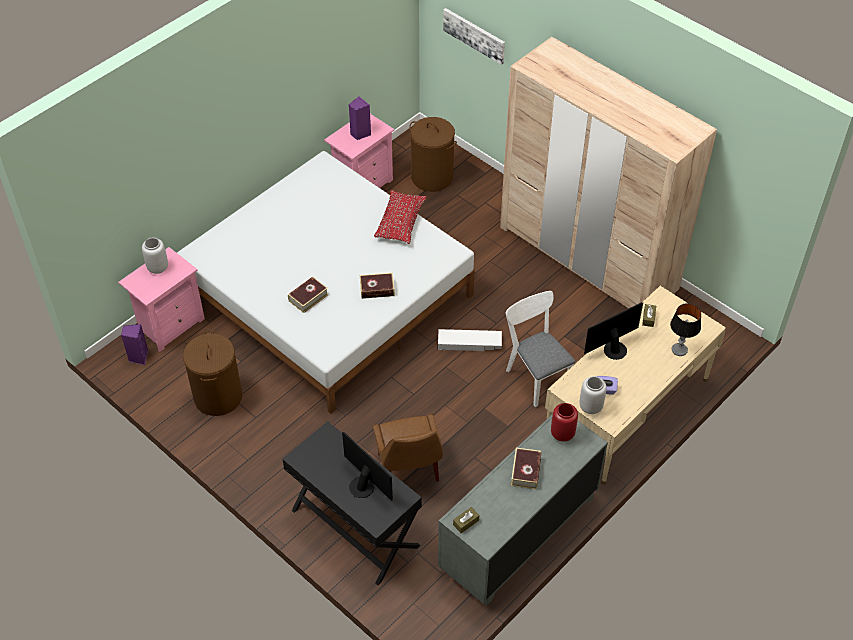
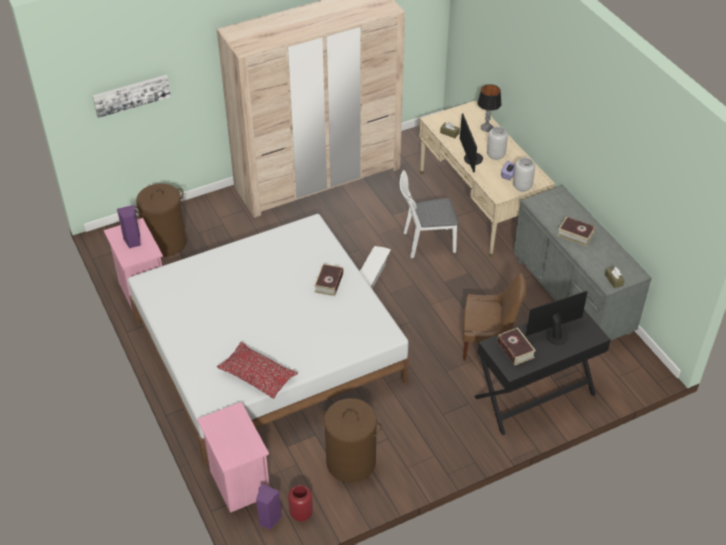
camera: 70 degrees left, 5 degrees down
grey vase [142,238,168,274] -> grey vase moved to [487,126,508,160]
book [288,277,328,313] -> book moved to [497,327,536,365]
red pillow [374,190,426,244] -> red pillow moved to [217,342,298,399]
red vase [551,403,578,442] -> red vase moved to [288,485,313,521]

